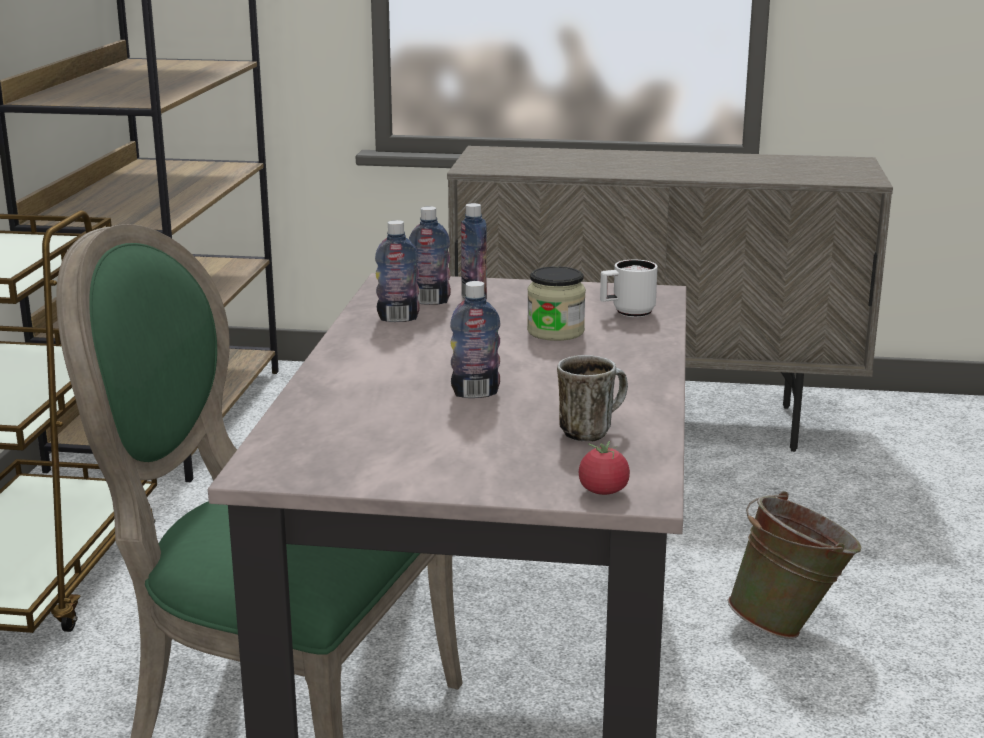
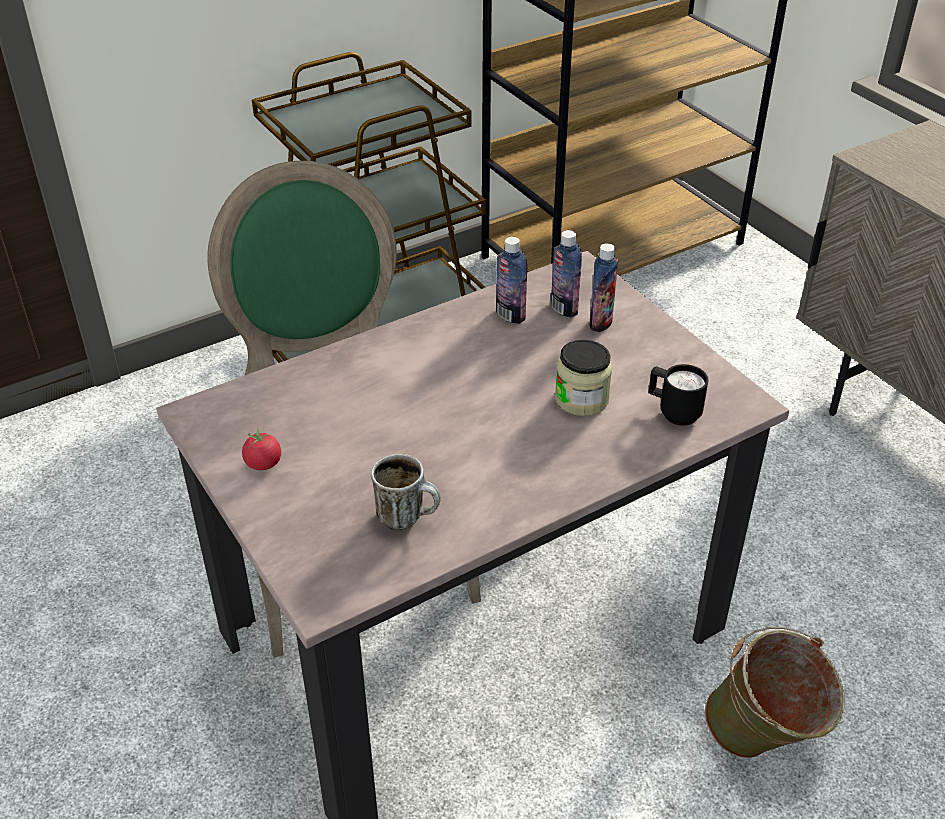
camera: 50 degrees right, 20 degrees up
bottle [450,281,500,398] -> none
tomato [579,441,630,495] -> tomato moved to [242,428,281,470]
white mug [600,260,658,317] -> black mug [648,364,708,426]

